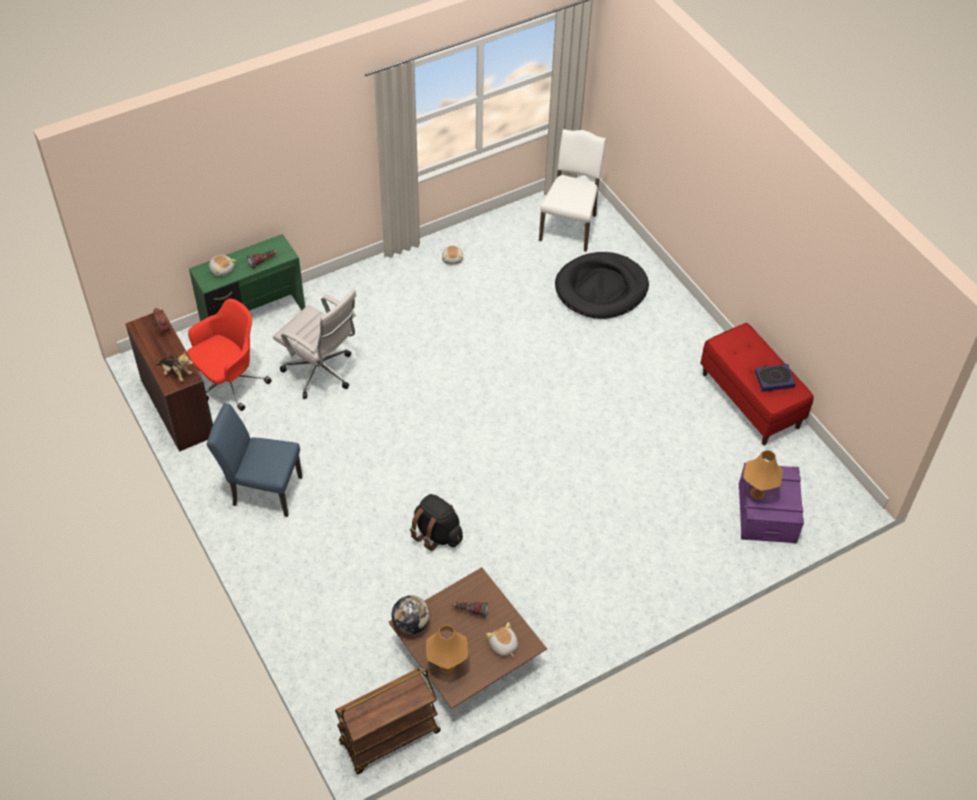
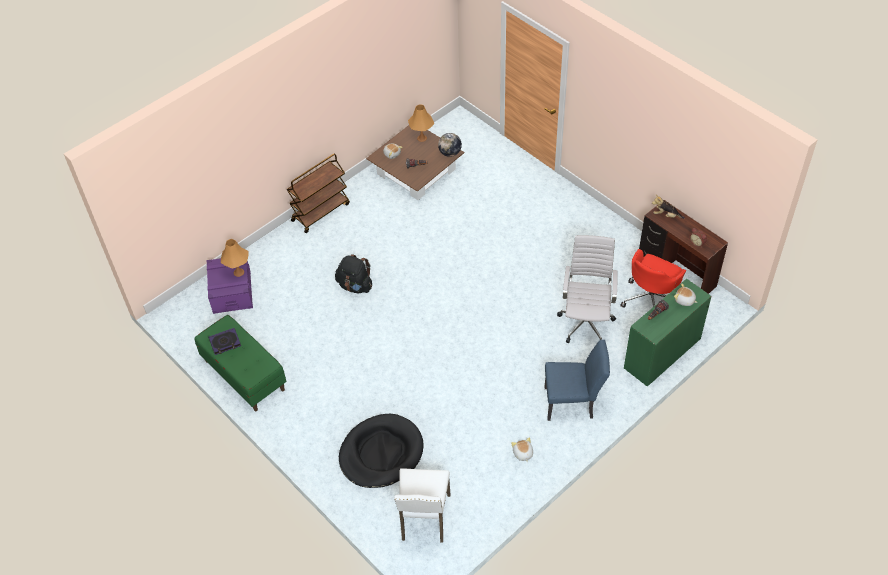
camera: 170 degrees right, 0 degrees up
blue chair [207,403,303,517] -> blue chair moved to [545,340,610,421]
white office chair [273,289,357,399] -> white office chair turned 75 degrees clockwise [557,235,617,343]
brown cart [335,668,441,774] -> brown cart moved to [286,154,350,233]
black backpack [410,494,463,551] -> black backpack moved to [335,254,372,293]
red bench [700,323,814,445] -> green bench [194,315,286,412]

